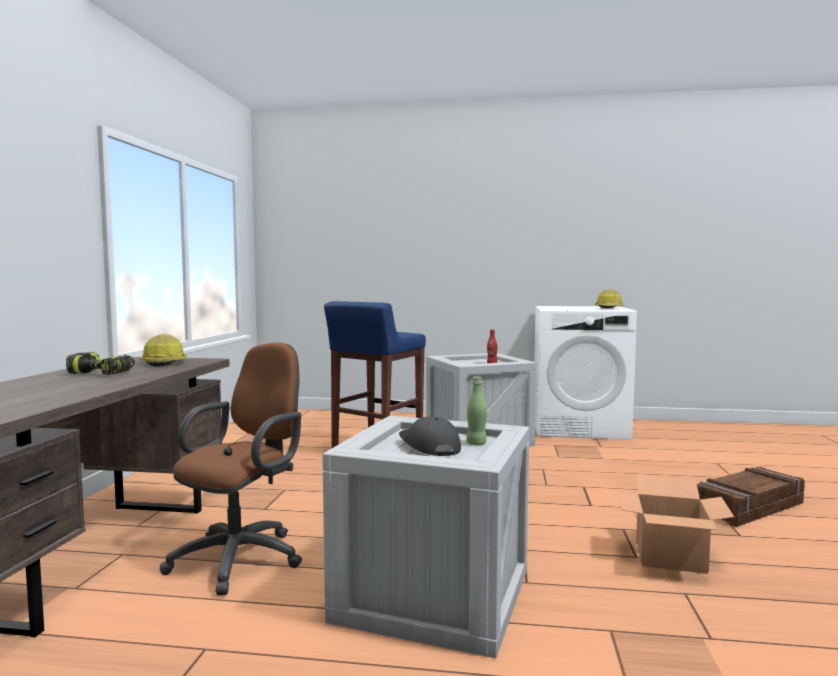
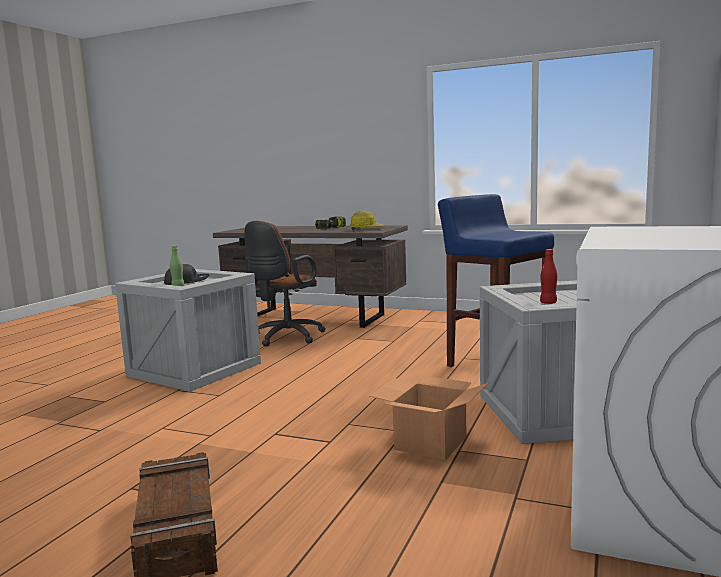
camera: 105 degrees right, 5 degrees up
brown office chair [160,342,302,596] -> brown office chair turned 75 degrees clockwise [244,221,326,347]
hard hat [595,289,624,308] -> none
cardboard box [618,475,734,574] -> cardboard box moved to [369,376,488,461]

